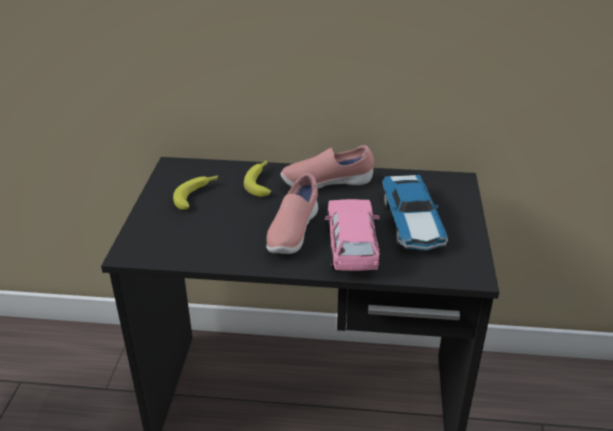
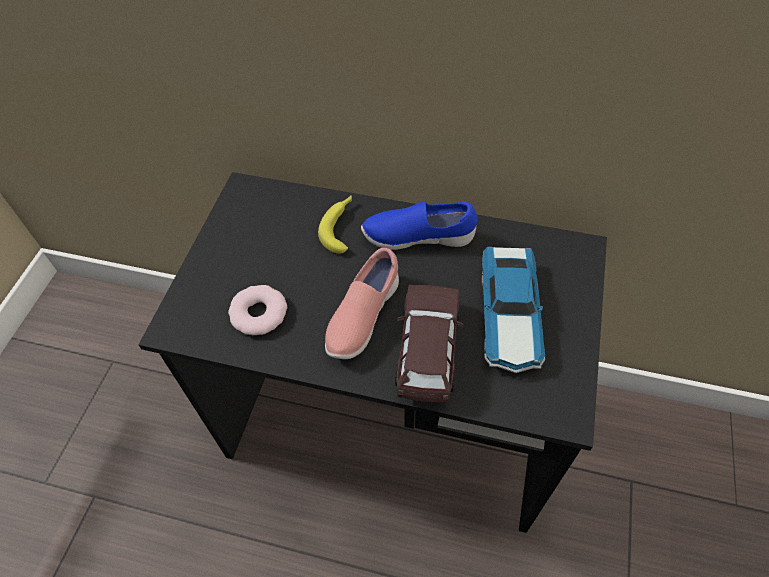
camera: 10 degrees right, 20 degrees up
banana [173,175,218,210] -> none
pink shoe [280,145,374,189] -> blue shoe [361,201,477,250]
pink toy car [325,199,380,271] -> brown toy car [395,285,464,402]
none -> donut [228,285,287,335]

